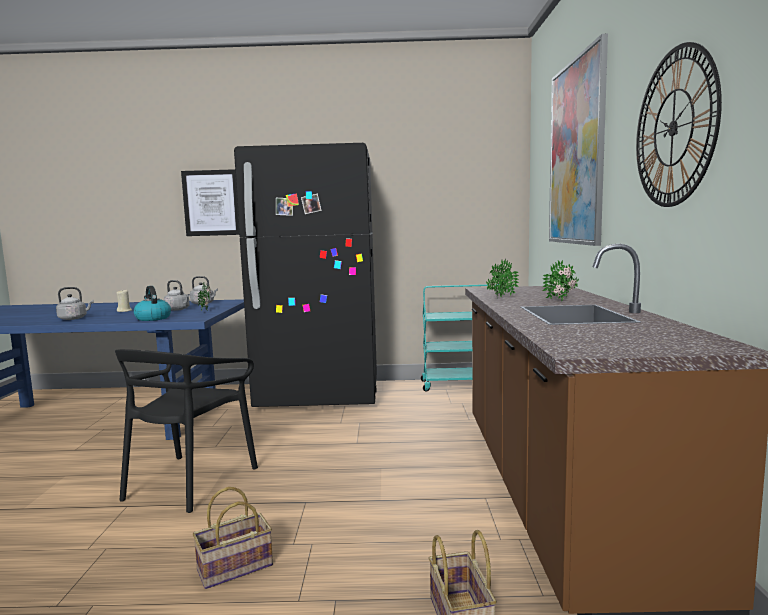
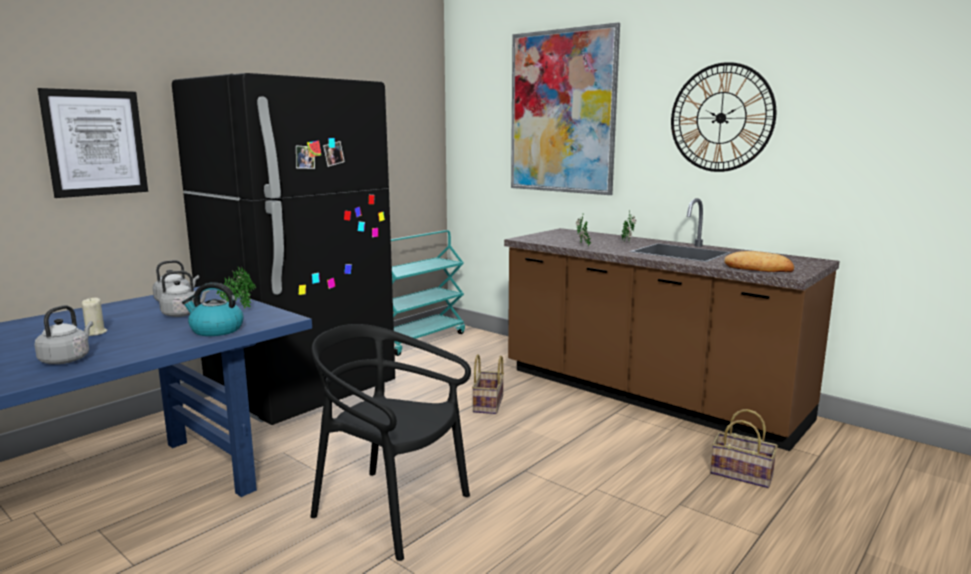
camera: 50 degrees left, 5 degrees up
black chair [115,349,258,513] -> black chair turned 150 degrees clockwise [310,324,471,561]
basket [193,487,273,589] -> basket moved to [472,354,504,414]
none -> bread [724,251,794,272]

